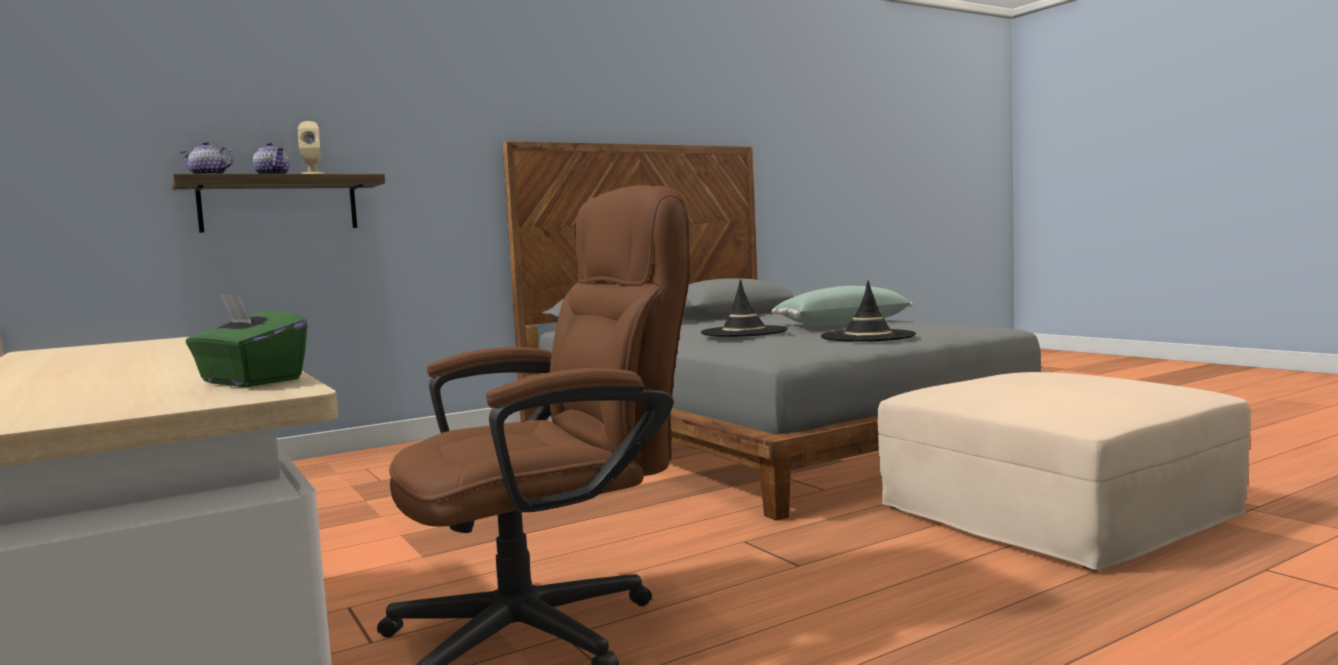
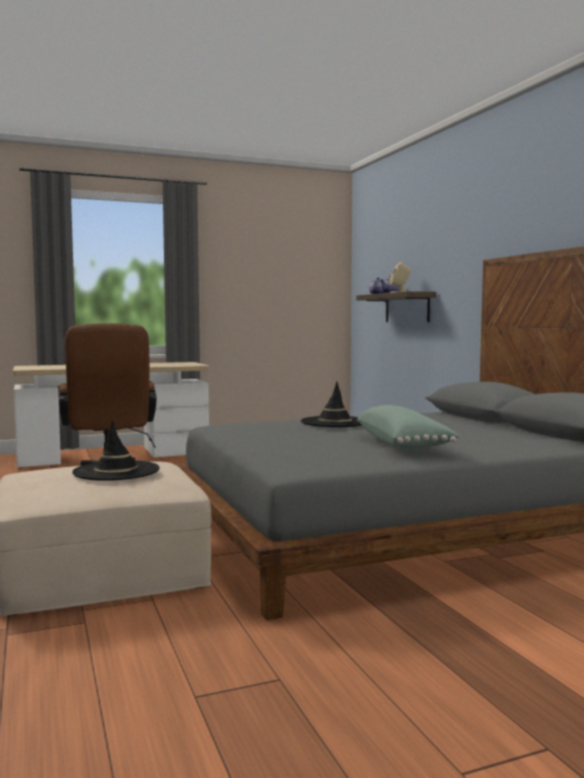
camera: 100 degrees right, 0 degrees up
green tissue box [186,294,307,387] -> none
black hat [821,281,916,342] -> black hat moved to [72,421,160,481]

